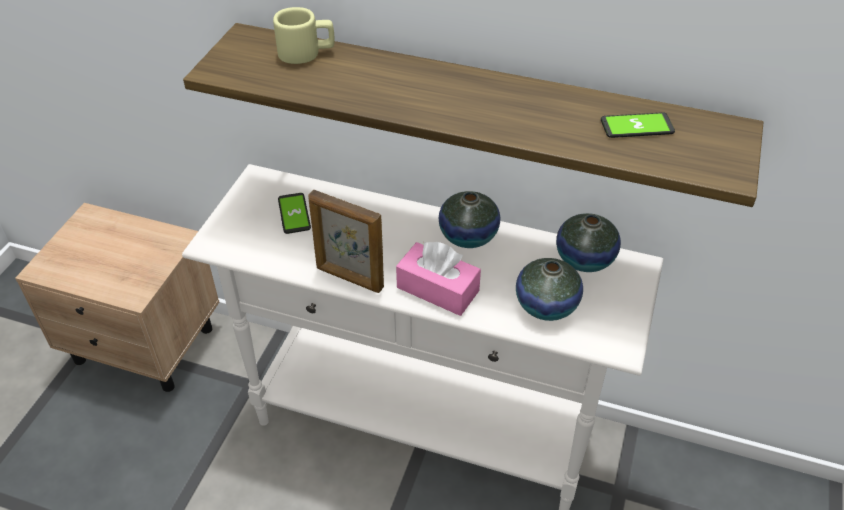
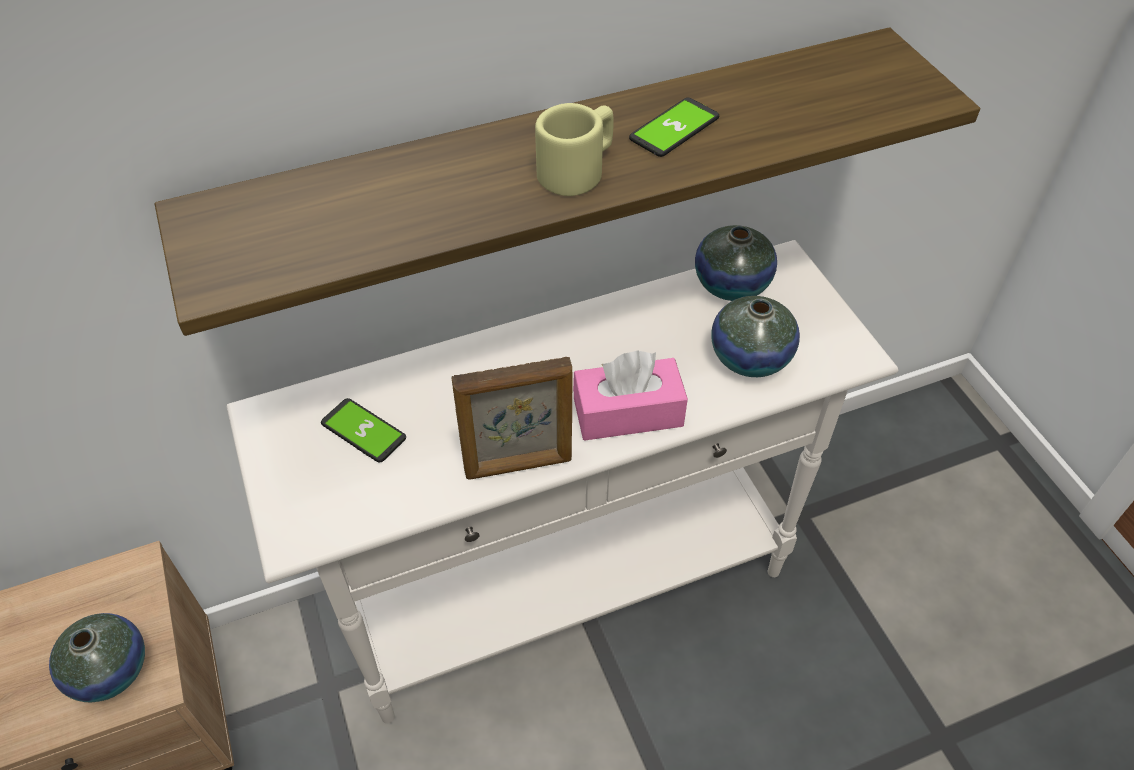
camera: 40 degrees left, 5 degrees up
beige mug [273,7,335,64] -> beige mug moved to [535,103,614,196]
vase [439,191,500,248] -> vase moved to [49,613,145,702]
phone [601,112,675,138] -> phone moved to [629,98,719,157]

